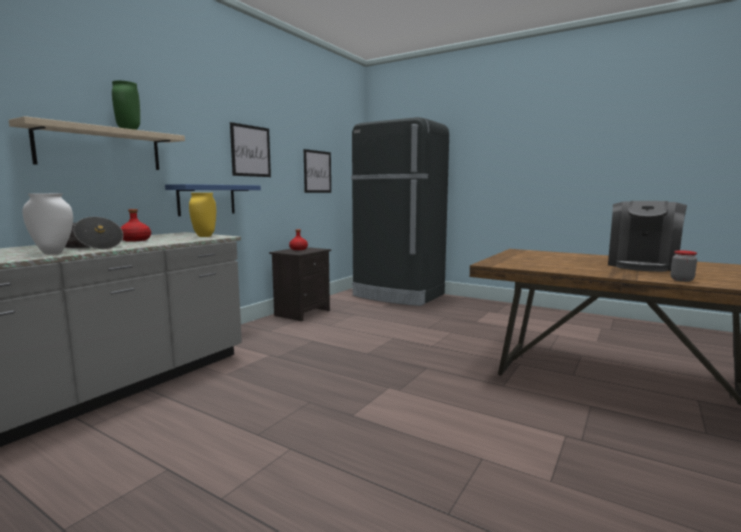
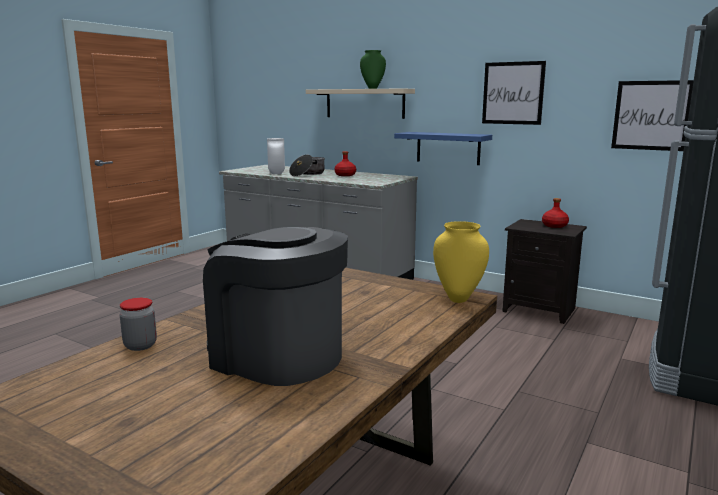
camera: 90 degrees right, 5 degrees up
yellow vase [189,193,216,237] -> yellow vase moved to [433,221,489,303]

